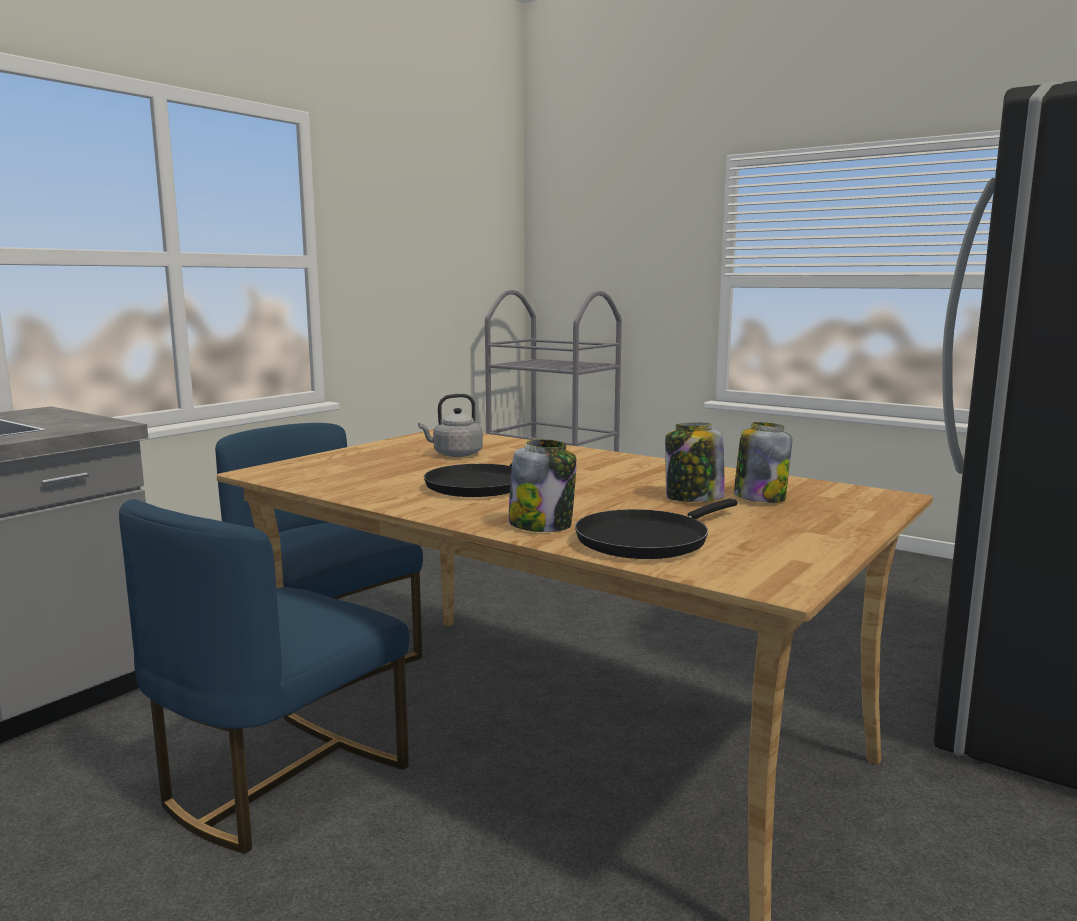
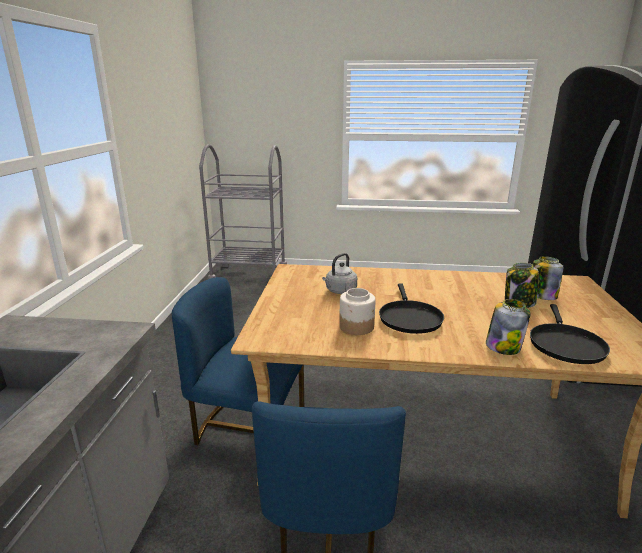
camera: 30 degrees left, 10 degrees up
none -> jar [339,288,376,335]

